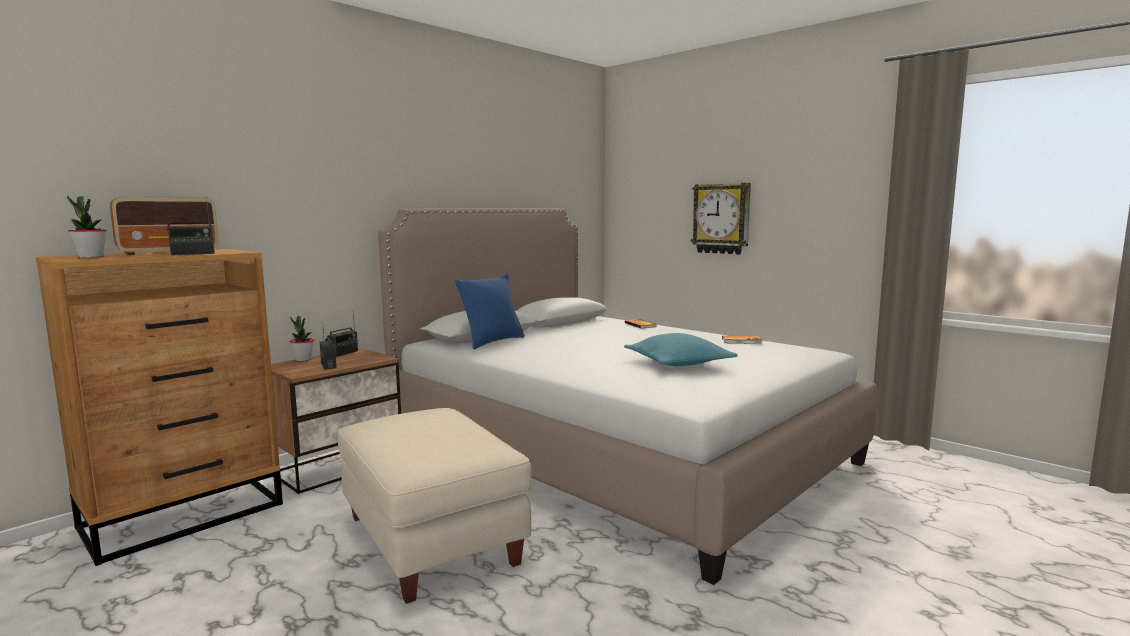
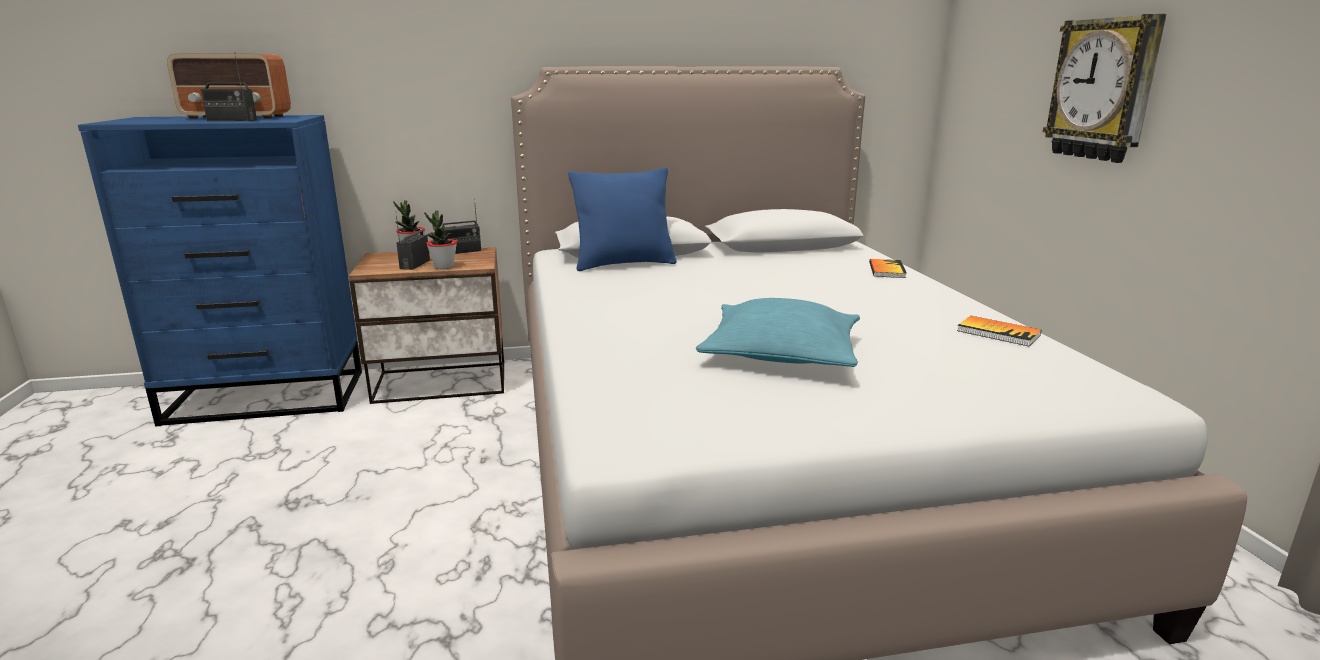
camera: 35 degrees right, 10 degrees up
brown dresser [36,249,283,566] -> blue dresser [78,115,362,426]
potted plant [67,196,107,258] -> potted plant moved to [424,211,457,269]
beige ottoman [338,408,531,604] -> none

